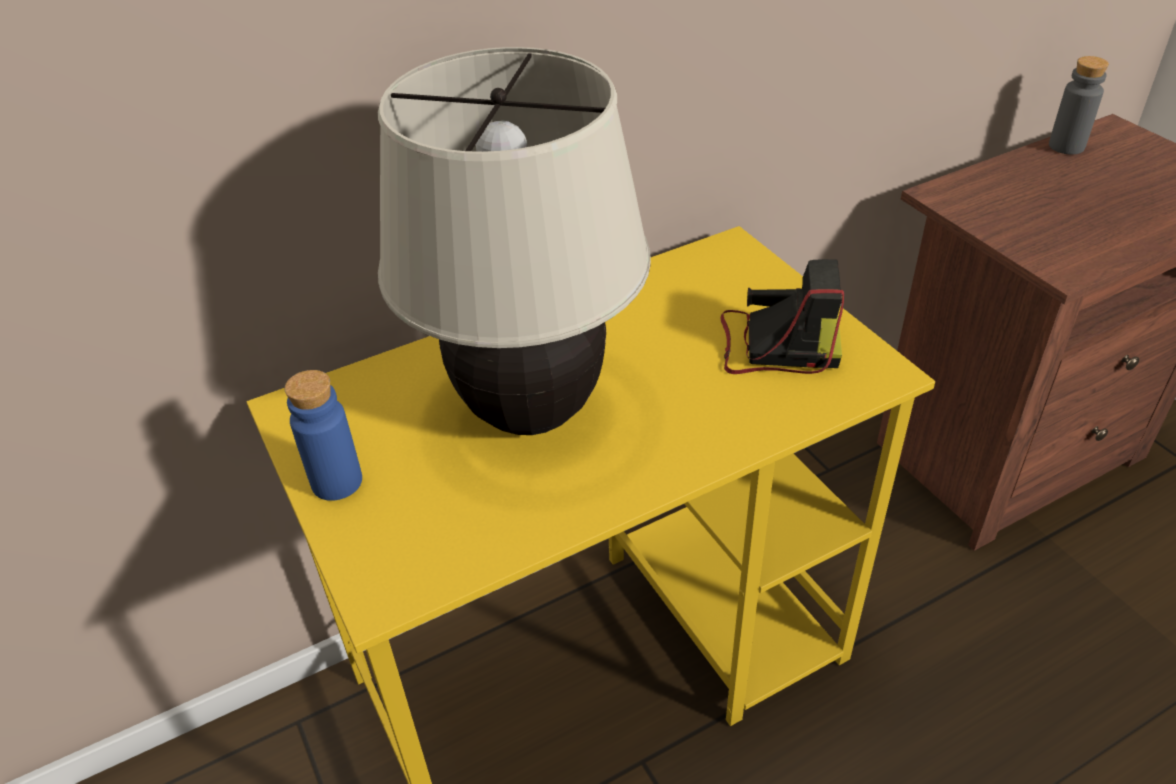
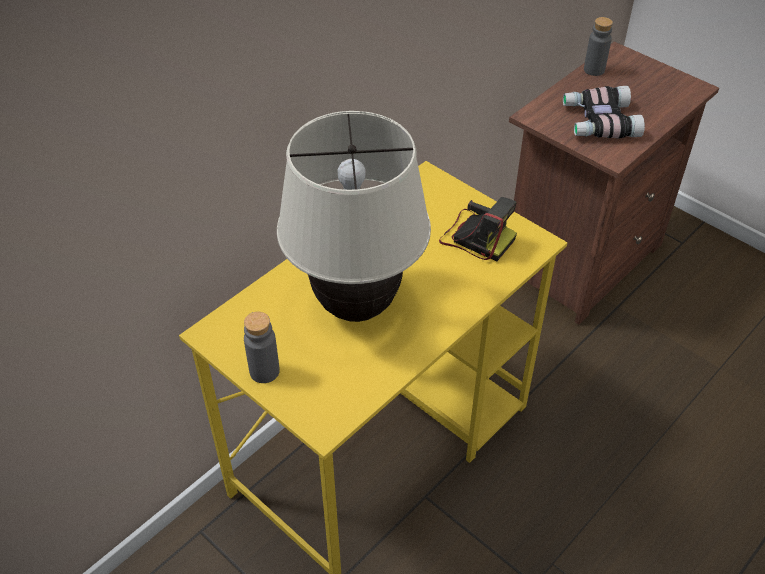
camera: 20 degrees left, 5 degrees up
blue bottle [284,370,362,501] -> grey bottle [244,312,280,383]
camera [720,259,844,374] -> camera turned 45 degrees clockwise [439,197,517,261]
none -> binoculars [563,86,645,139]

